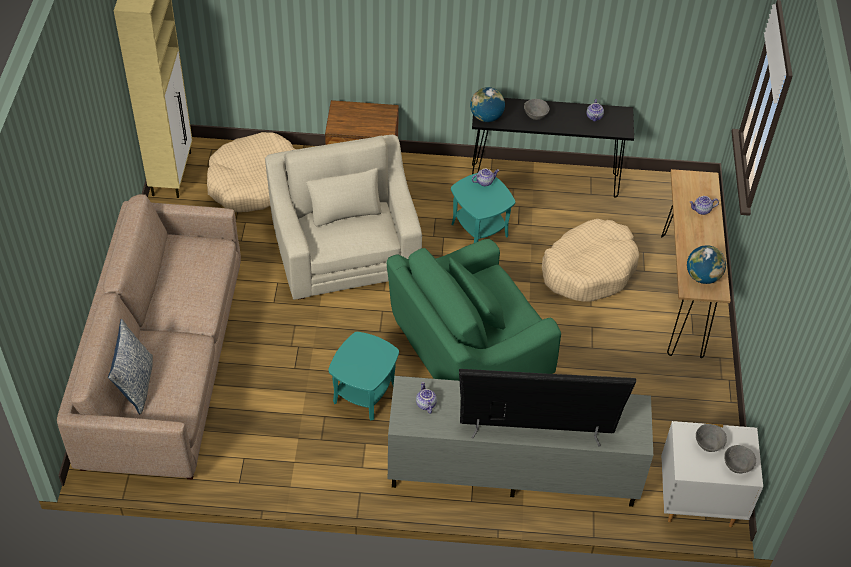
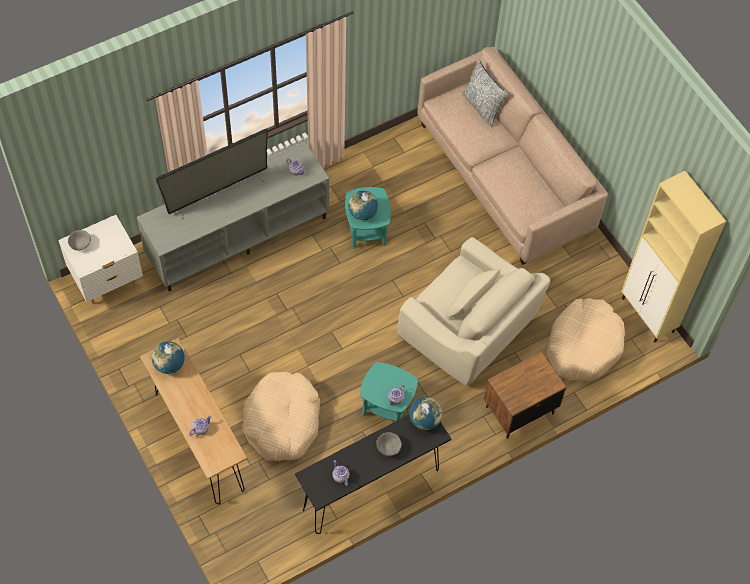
camera: 145 degrees right, 10 degrees up
green armchair [387,239,561,381] -> none
grey bowl [696,424,727,452] -> none
none -> globe [348,191,378,220]

